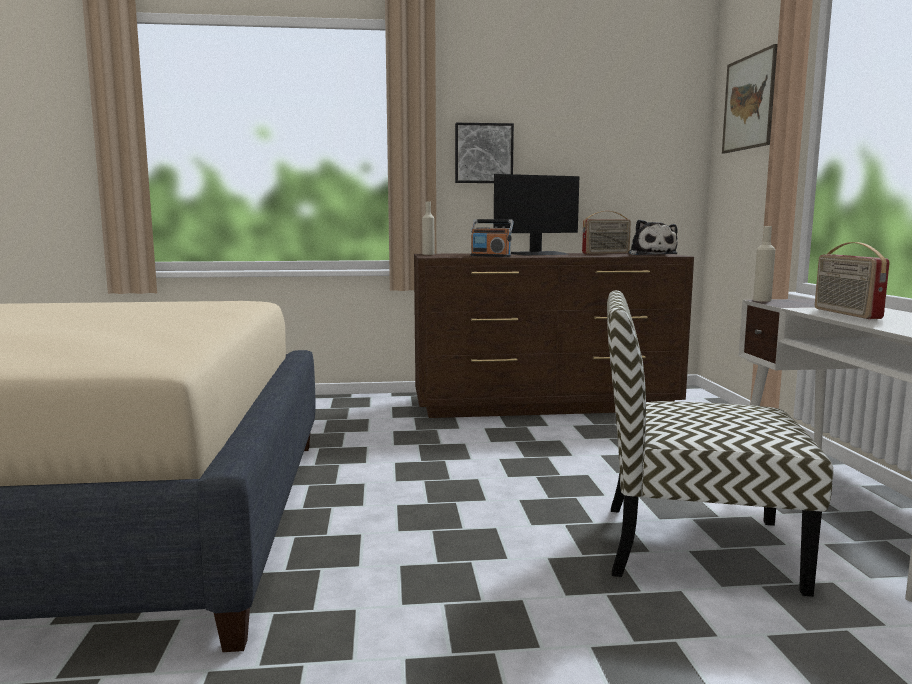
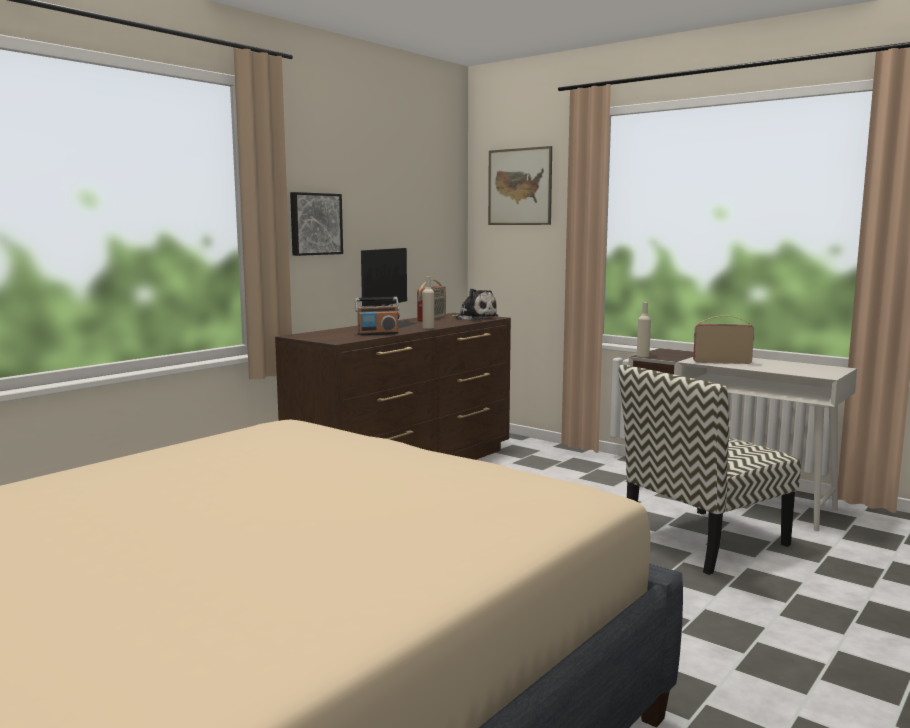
camera: 45 degrees left, 0 degrees up
beige bottle [422,201,434,255] -> beige bottle moved to [422,276,434,329]
radio [815,242,890,319] -> radio turned 150 degrees clockwise [693,316,754,364]

